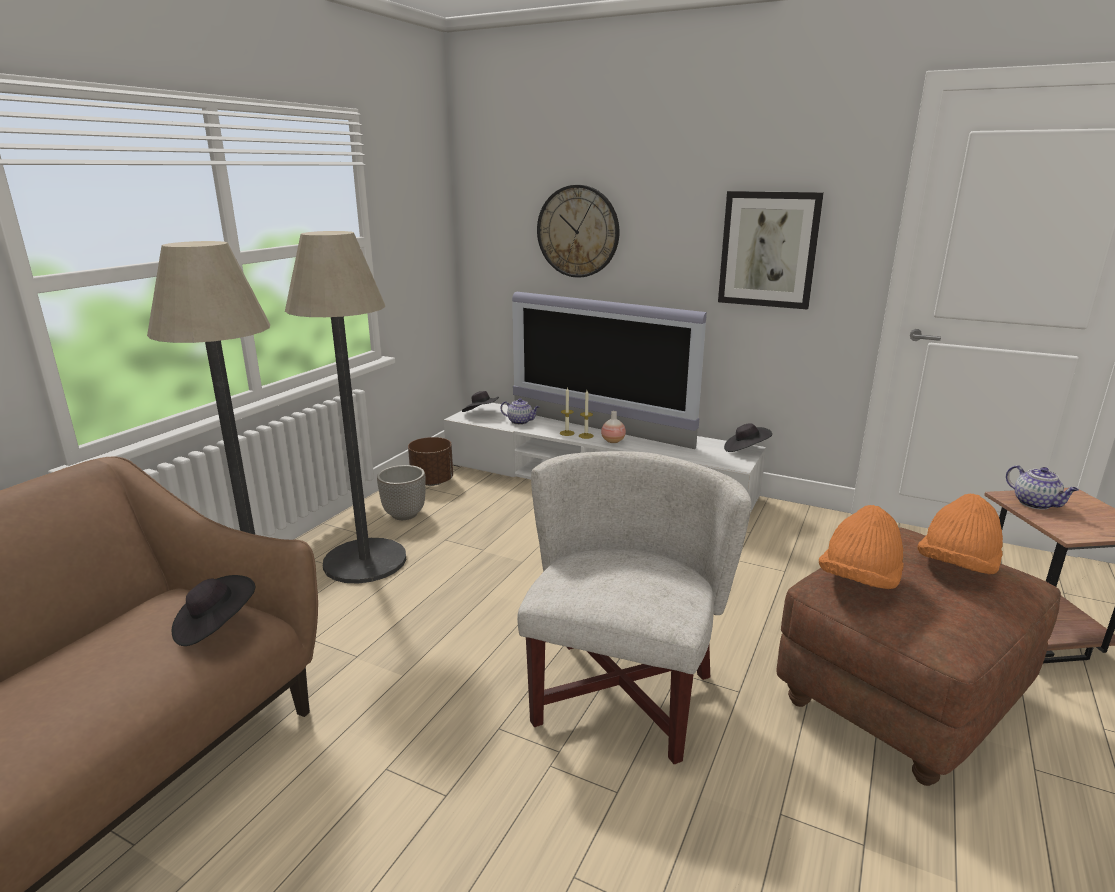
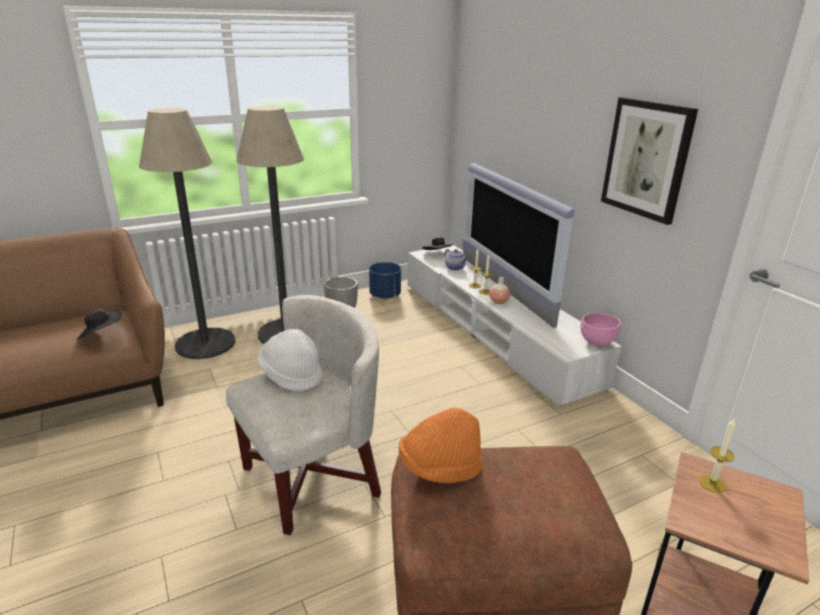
camera: 35 degrees right, 5 degrees up
brown planter [408,437,453,486] -> blue planter [369,262,401,299]
wall clock [537,185,620,278] -> none
black hat [724,423,772,452] -> pink bowl [580,313,621,347]
orange hat [918,494,1003,574] -> none
teapot [1006,465,1079,510] -> candle [699,418,736,493]
none -> white hat [257,329,322,391]

